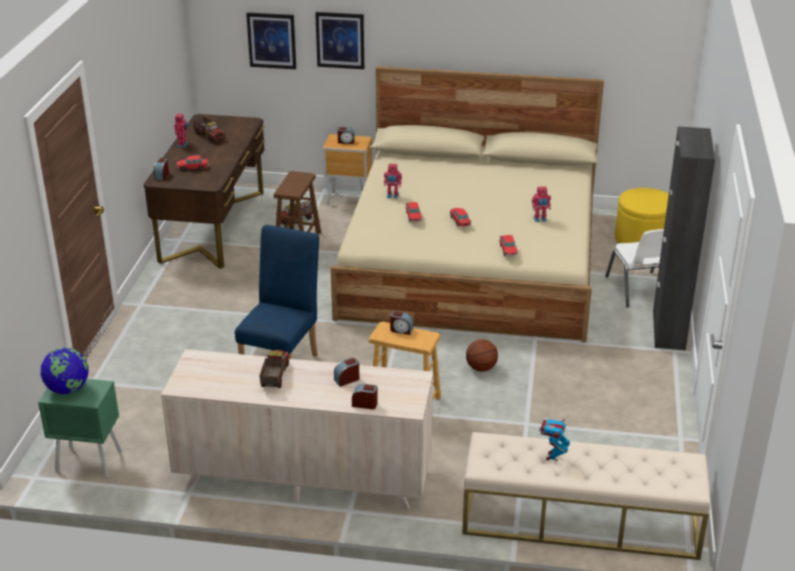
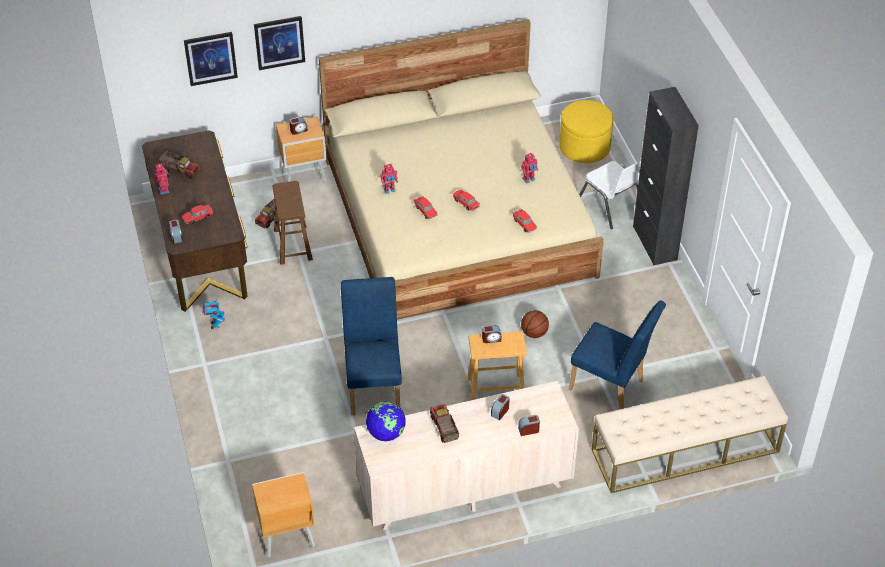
camera: 25 degrees left, 15 degrees up
green nightstand [38,378,122,477] -> brown nightstand [252,472,315,557]
globe [40,348,89,394] -> globe moved to [366,401,406,441]
toy robot [539,417,570,461] -> toy robot moved to [202,298,225,329]
none -> blue chair [569,300,666,409]

